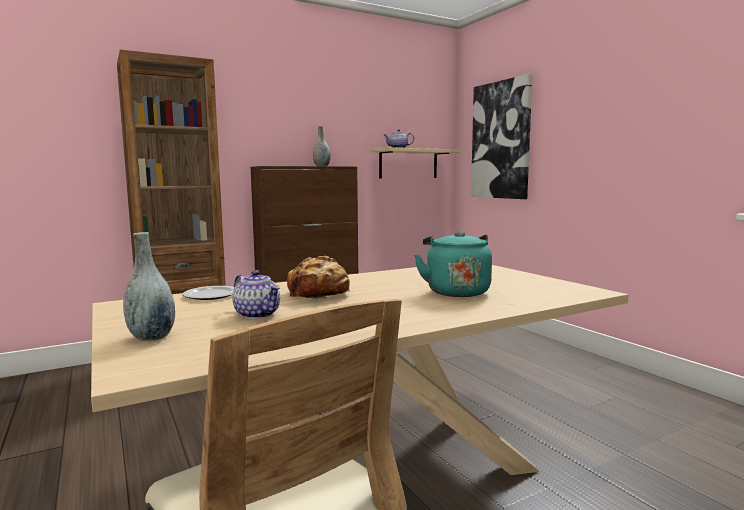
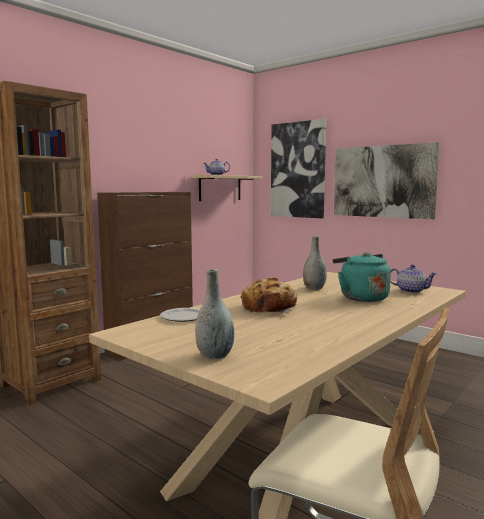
camera: 20 degrees left, 0 degrees up
teapot [232,270,280,319] -> teapot moved to [390,265,437,293]
grey vase [313,126,331,166] -> grey vase moved to [303,236,327,290]
none -> picture [334,142,440,219]

